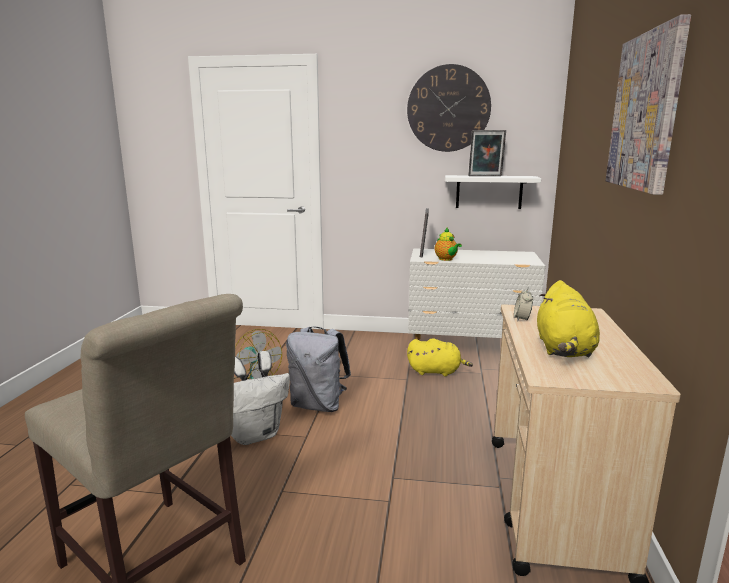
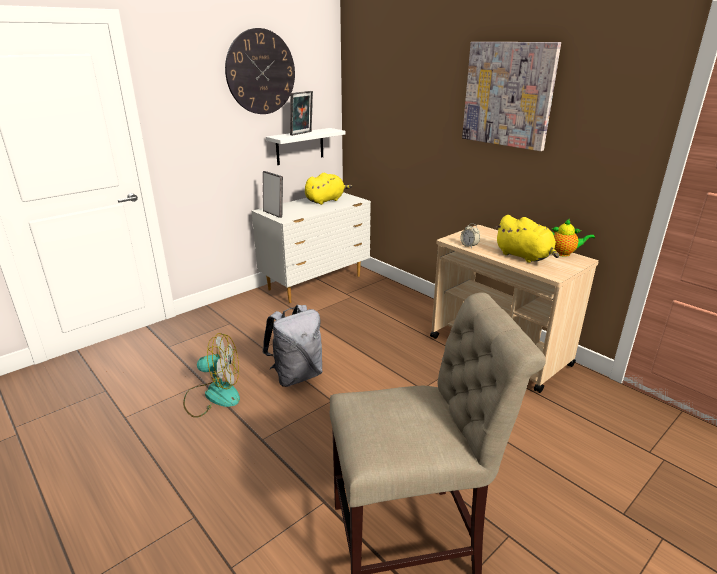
camera: 50 degrees left, 10 degrees up
white backpack [231,351,290,445] -> none
yellow plush toy [407,338,473,376] -> yellow plush toy moved to [305,173,352,205]
teapot [435,227,462,261] -> teapot moved to [552,219,595,257]

